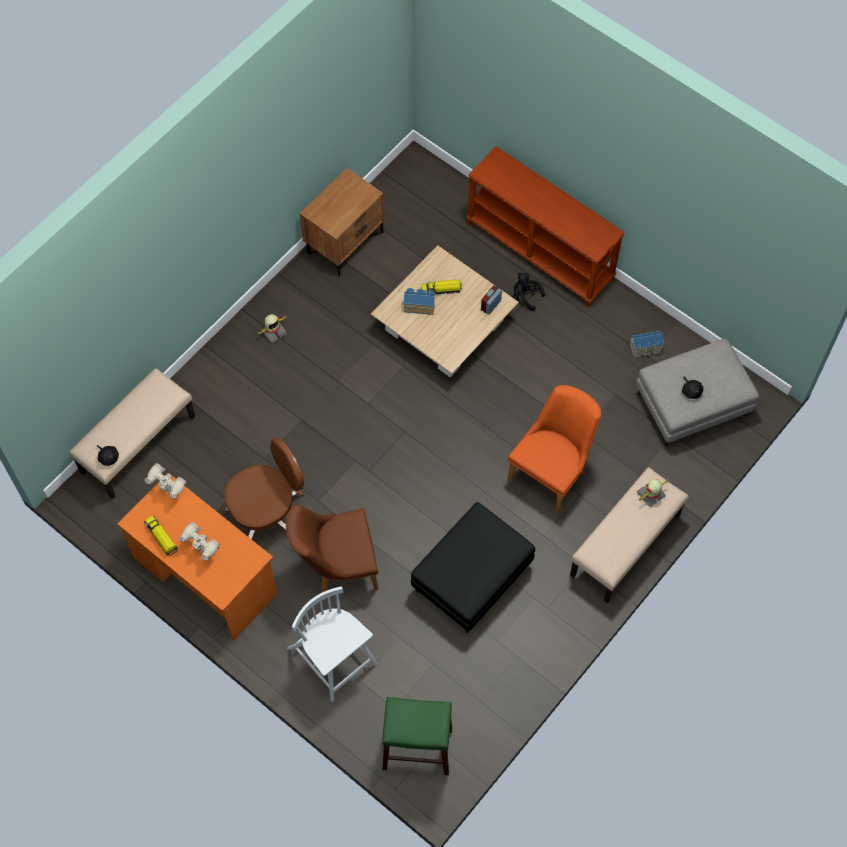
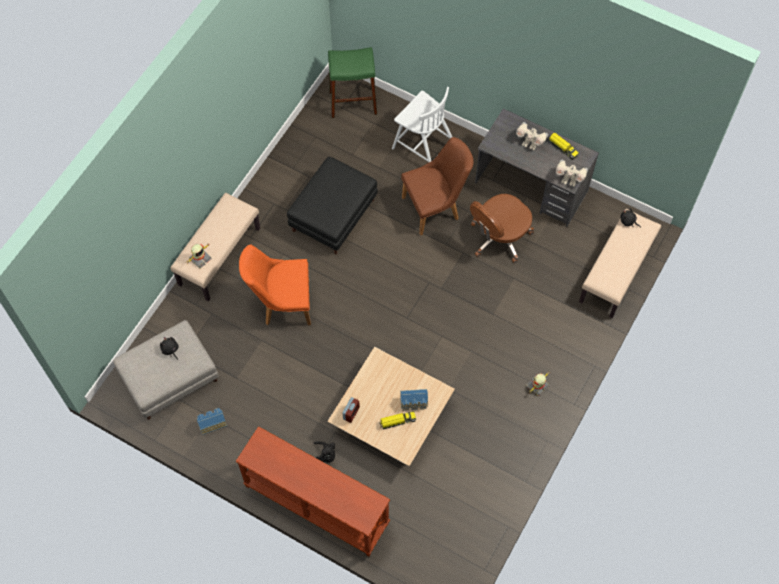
camera: 170 degrees right, 0 degrees up
orange desk [118,473,277,641] -> grey desk [475,108,599,227]
brown nightstand [300,168,384,277] -> none
orange chair [508,385,601,514] -> orange chair turned 60 degrees clockwise [239,244,311,325]

